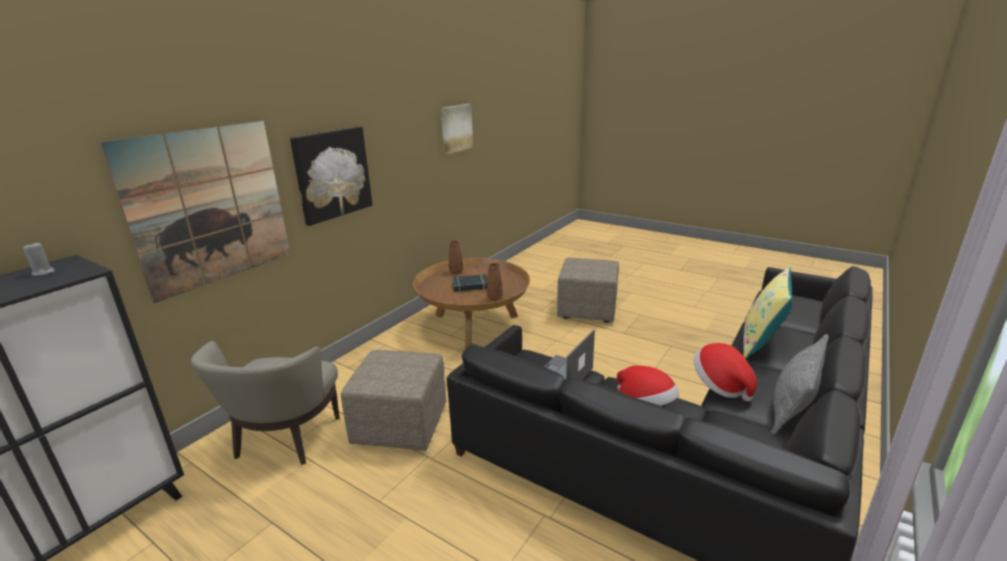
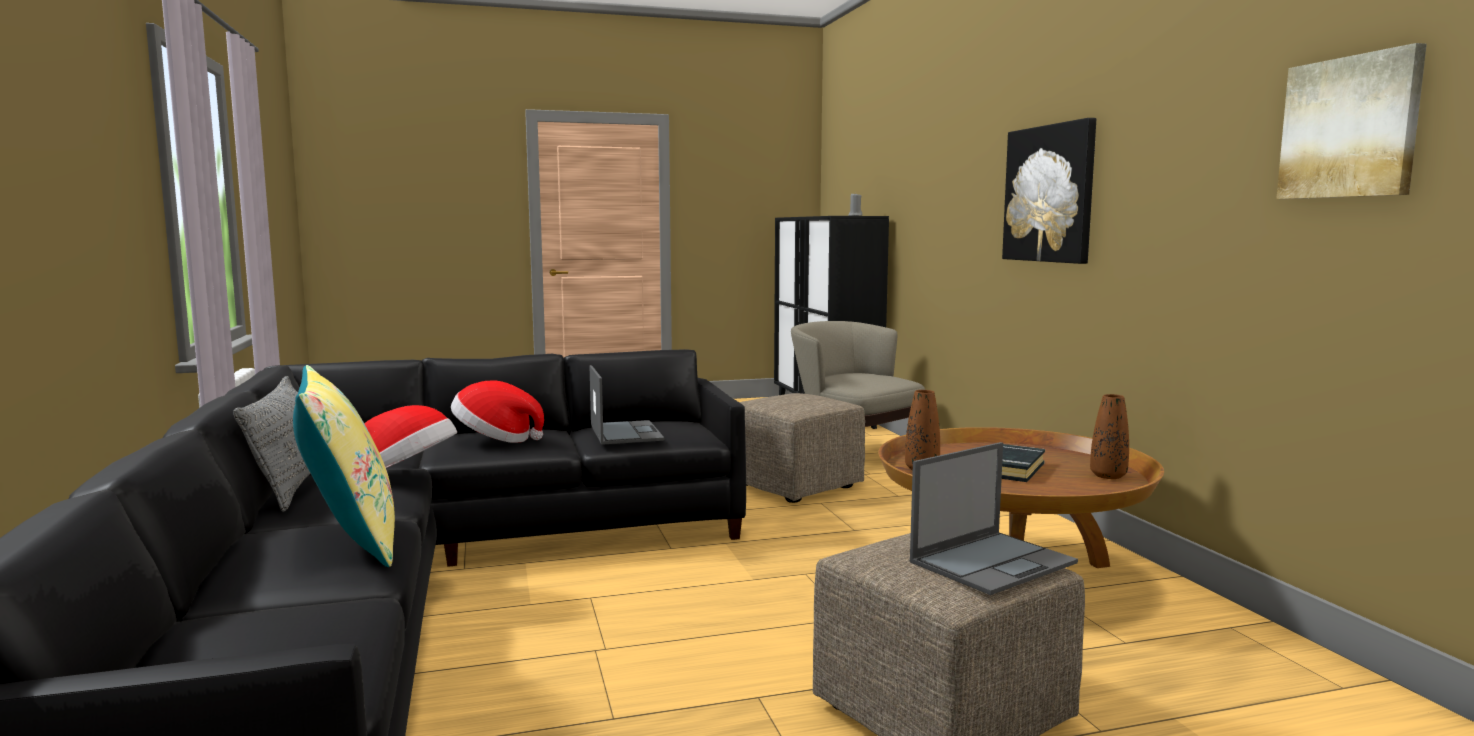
camera: 130 degrees right, 15 degrees down
picture [100,121,290,303] -> none
none -> laptop [910,442,1078,595]

